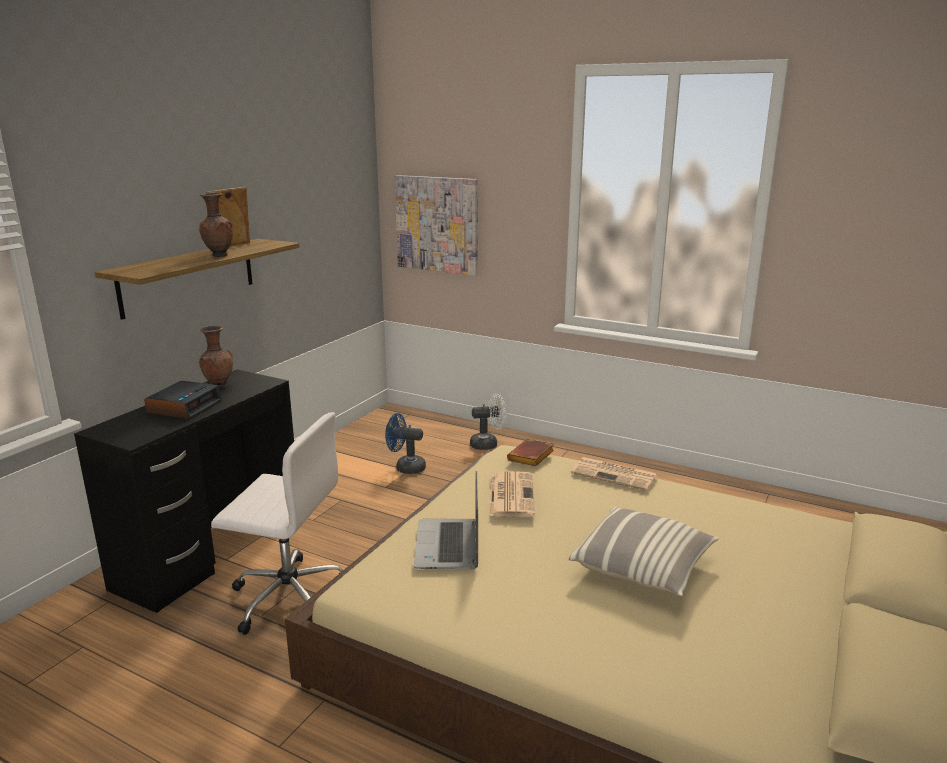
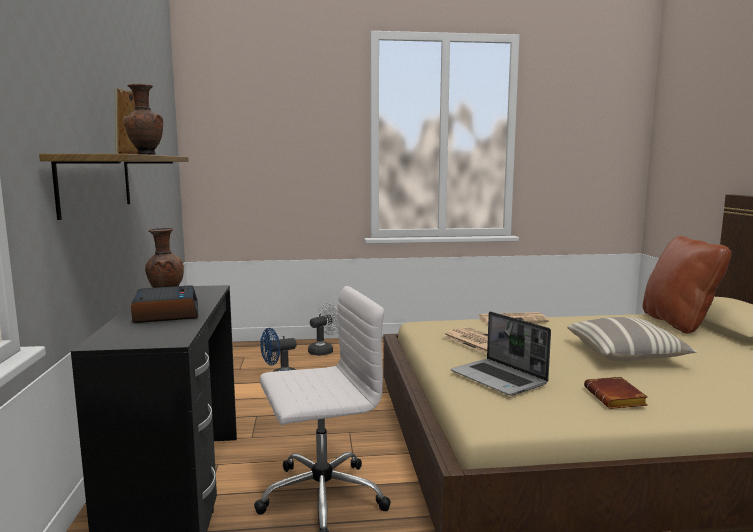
camera: 35 degrees left, 10 degrees down
picture [395,175,478,275] -> none
brown book [507,439,554,466] -> brown book moved to [584,377,648,409]
none -> brown pillow [643,236,731,334]

